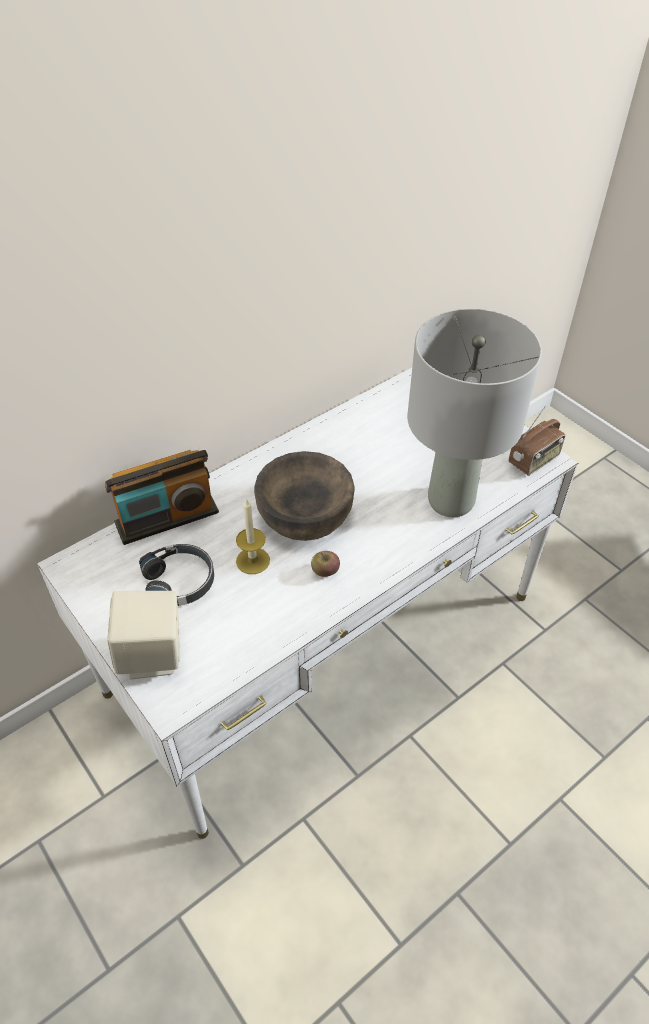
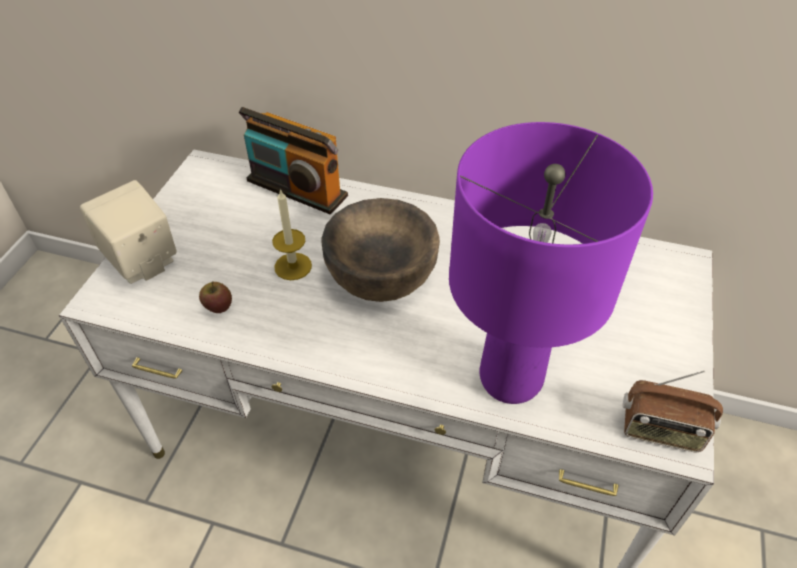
camera: 55 degrees right, 0 degrees up
black headphones [139,544,214,606] -> none
apple [311,551,340,577] -> apple moved to [199,281,232,313]
grey table lamp [407,309,542,517] -> purple table lamp [449,122,653,404]

